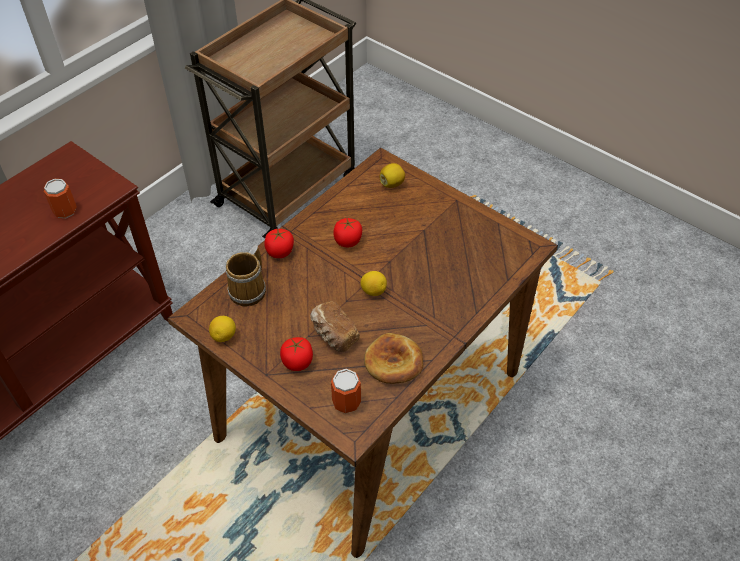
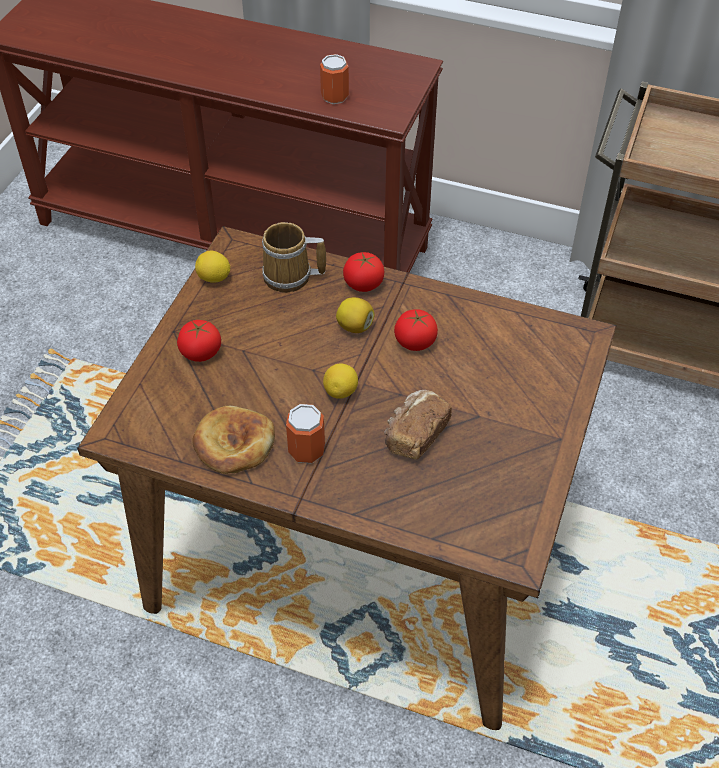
camera: 70 degrees right, 0 degrees up
bread [310,301,360,352] -> bread moved to [384,390,452,460]
can [331,368,361,413] -> can moved to [286,404,325,463]
lemon [379,163,405,188] -> lemon moved to [336,297,375,333]

